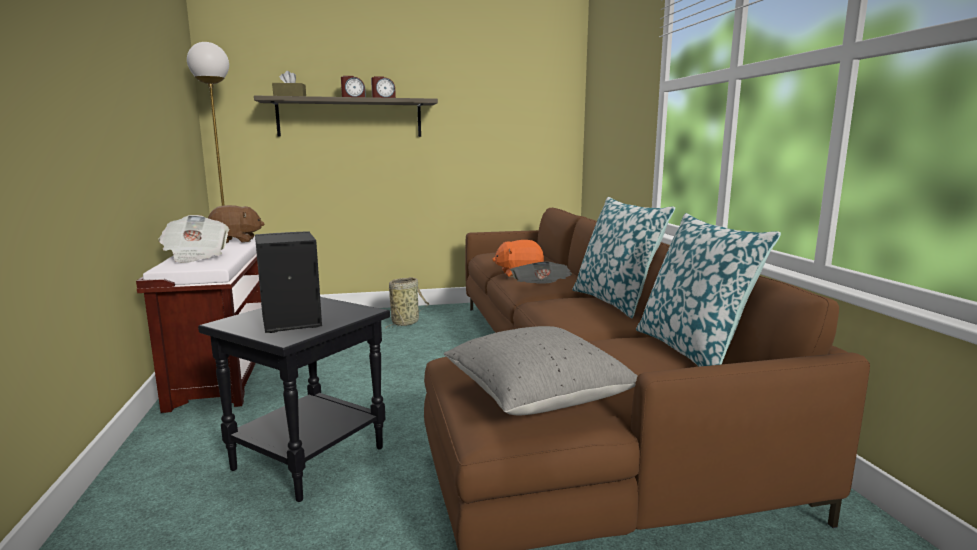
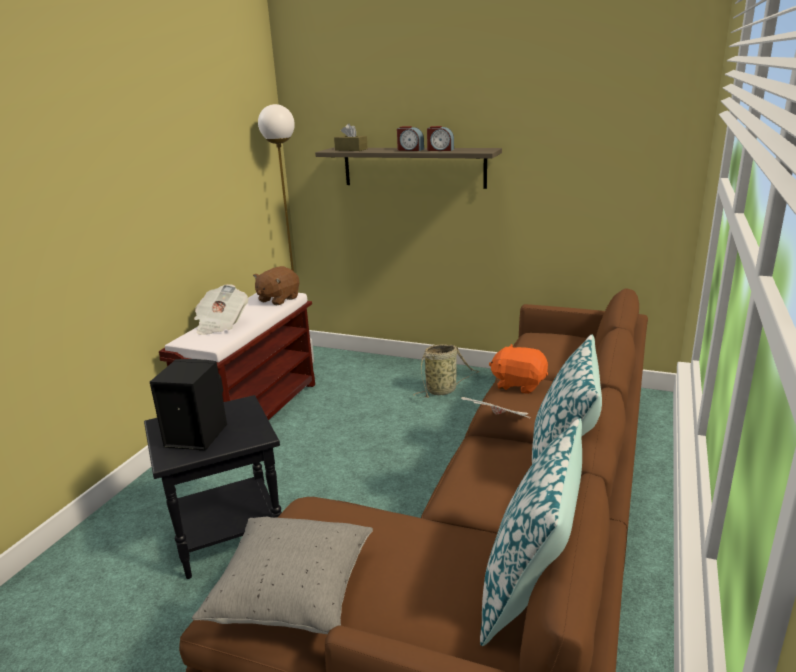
camera: 35 degrees right, 10 degrees up
brown plush toy [208,205,264,243] -> brown plush toy turned 105 degrees clockwise [253,266,299,305]

